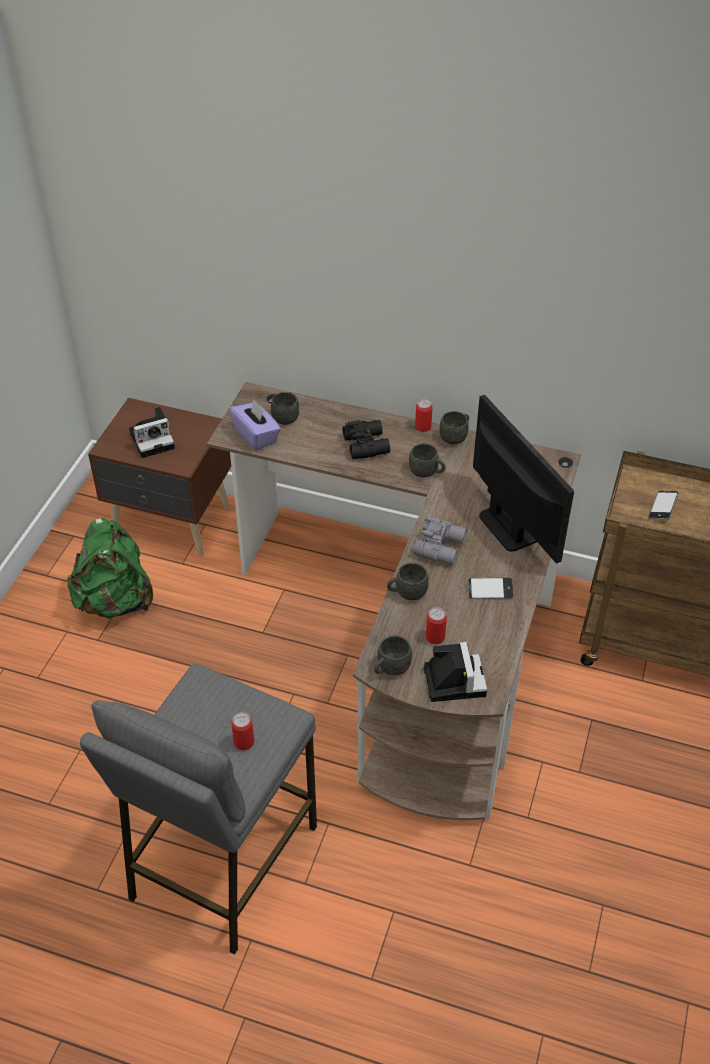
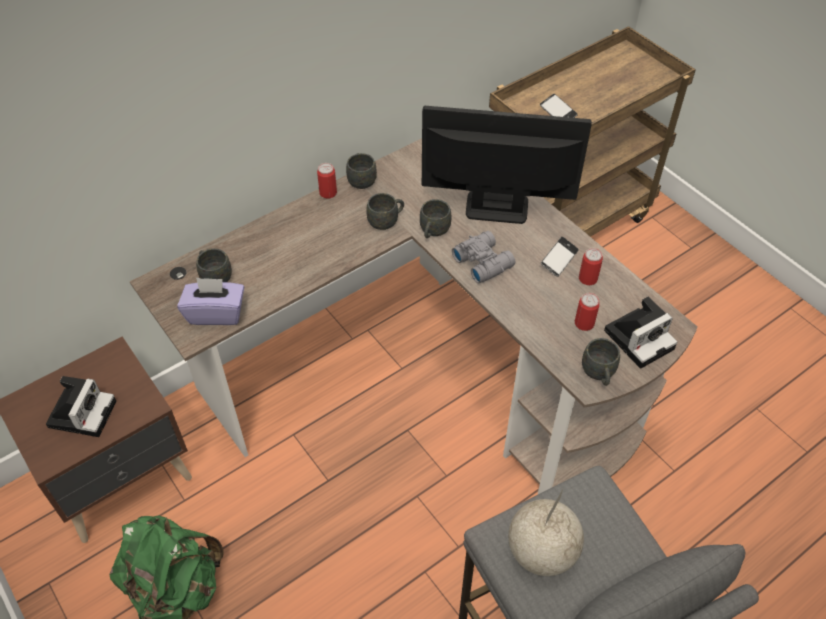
camera: 55 degrees left, 5 degrees up
can [231,712,254,750] -> can moved to [579,248,603,285]
black binoculars [343,420,390,459] -> none
grey mug [387,562,429,600] -> grey mug moved to [420,199,452,238]
camera [424,642,487,702] -> camera turned 120 degrees clockwise [604,297,677,369]
none -> globe [508,487,584,576]

